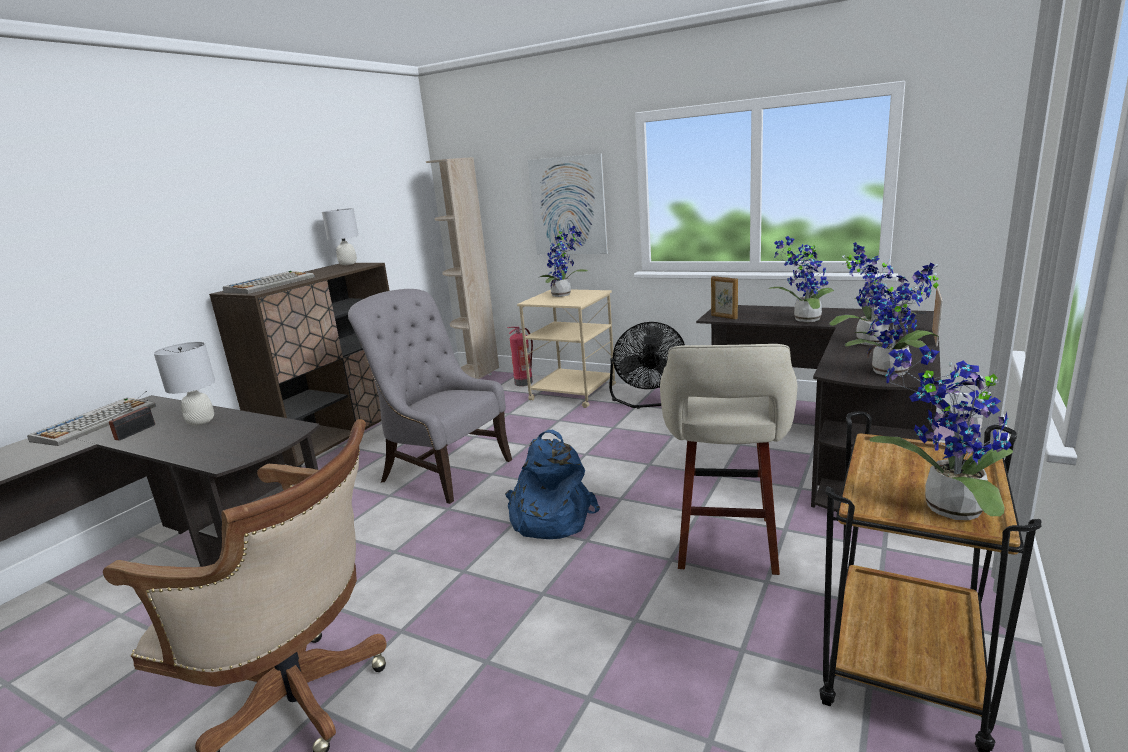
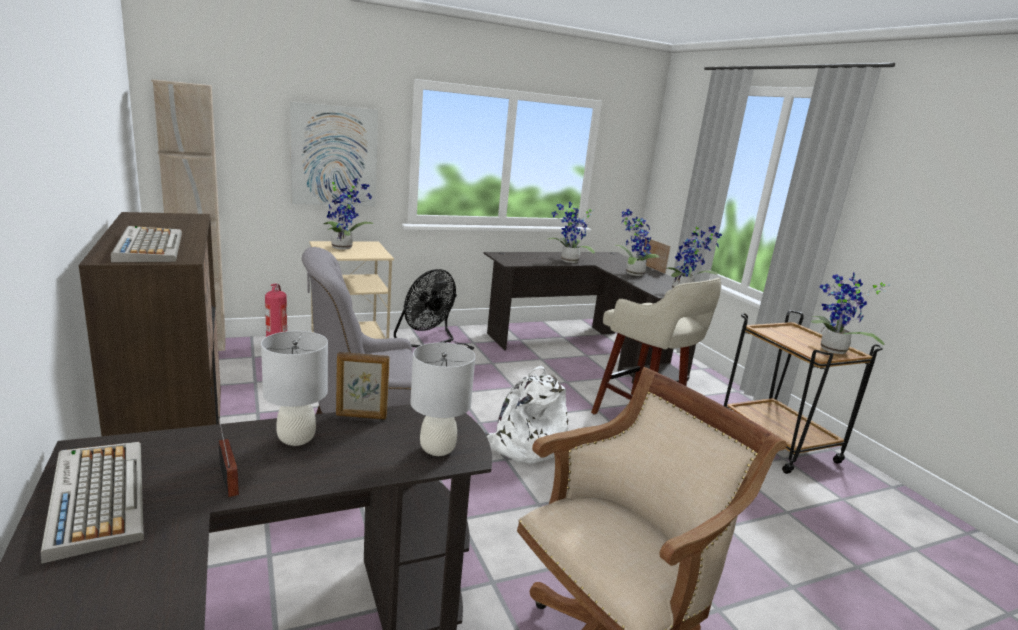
camera: 55 degrees left, 0 degrees up
grey table lamp [322,208,359,265] -> grey table lamp moved to [410,343,475,456]
blue backpack [505,430,600,539] -> white backpack [485,366,568,464]
picture frame [711,276,738,319] -> picture frame moved to [336,352,390,420]

